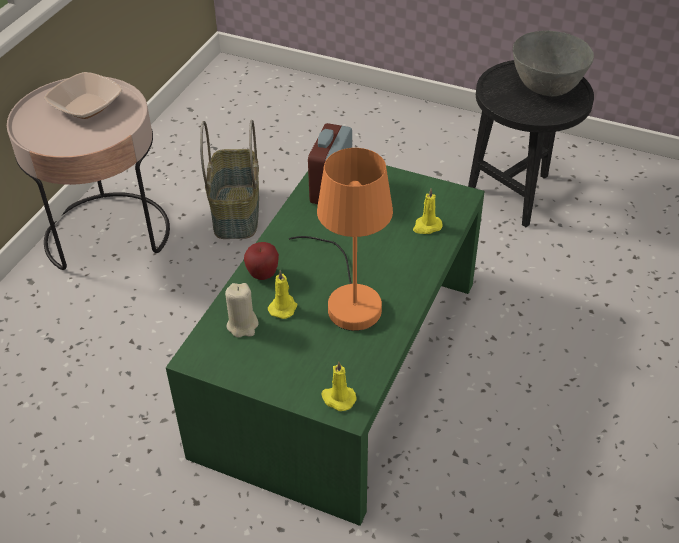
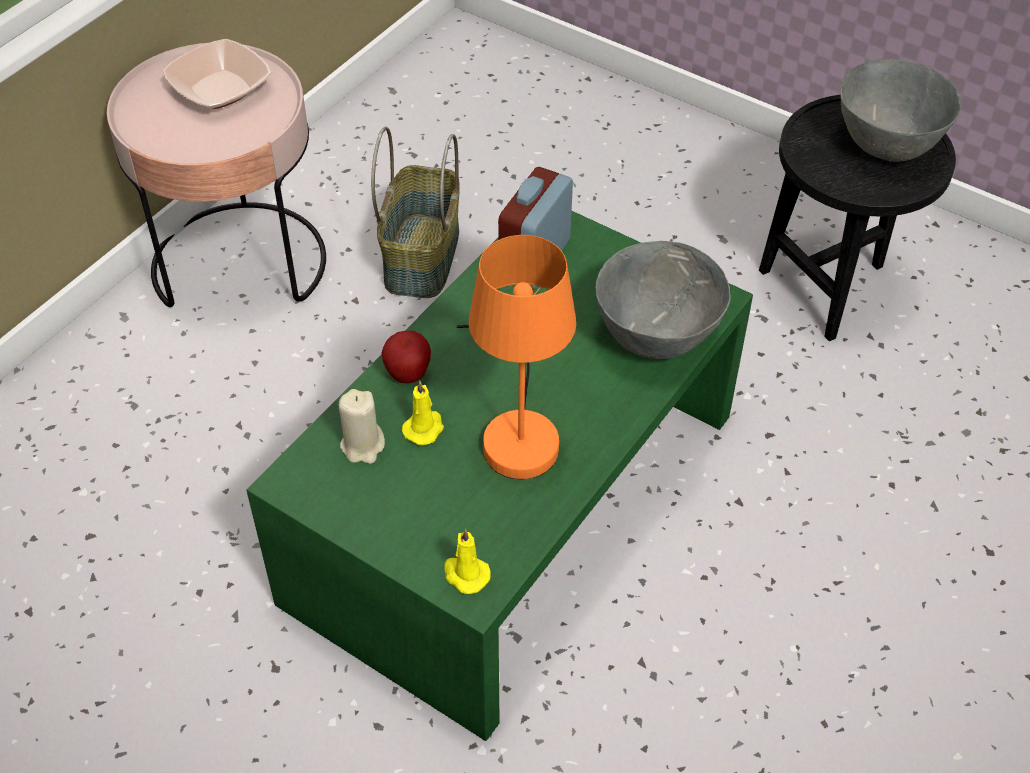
camera: 10 degrees right, 5 degrees up
yellow candle [413,188,443,234] -> grey bowl [596,241,731,359]

